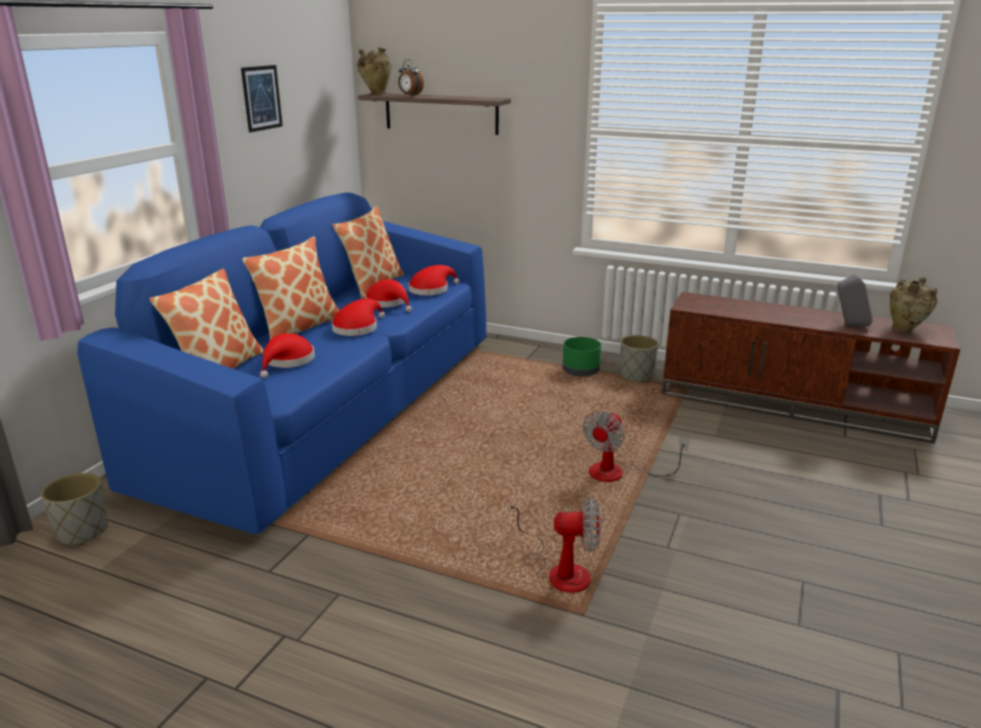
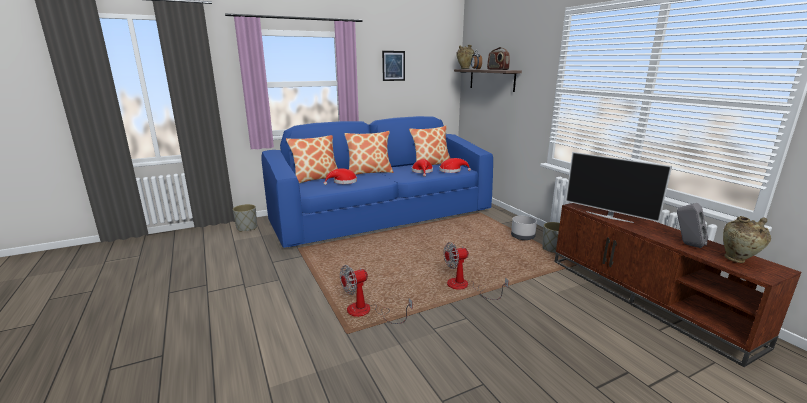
camera: 40 degrees right, 5 degrees down
red hat [332,299,385,336] -> none
fan [510,497,601,593] -> fan turned 105 degrees clockwise [340,265,413,324]
green planter [563,337,601,377] -> grey planter [511,216,537,240]
none -> radio [487,47,510,70]
none -> television [566,152,672,223]

